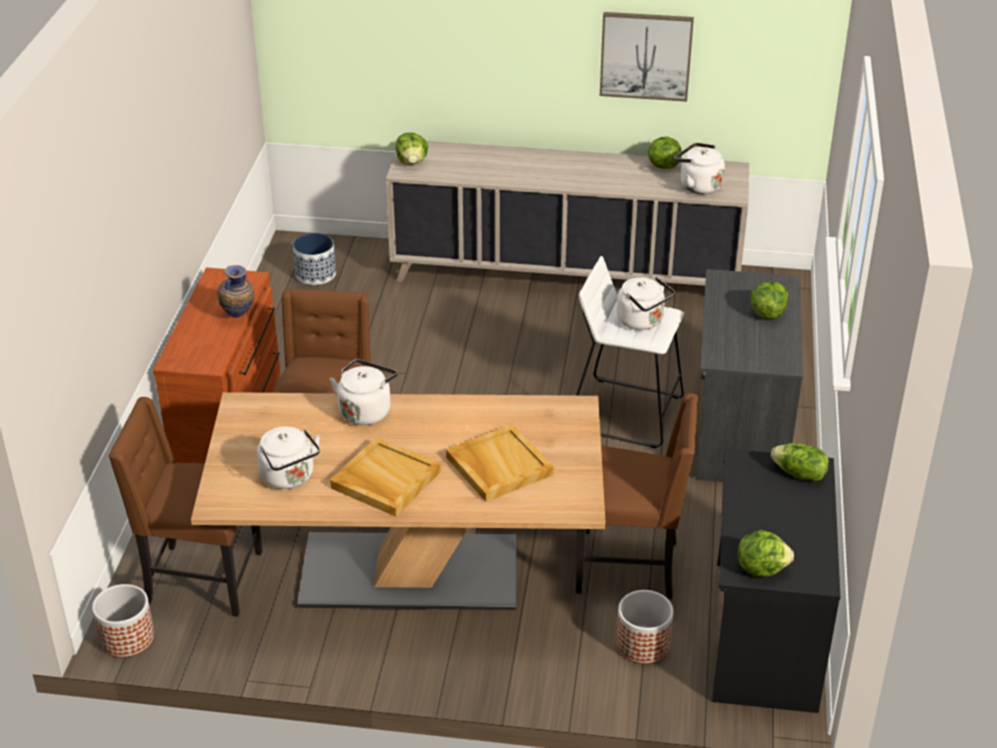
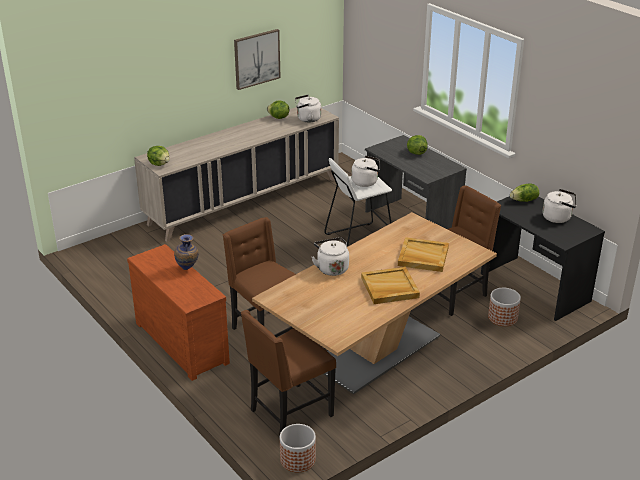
camera: 45 degrees left, 5 degrees down
white kettle [257,427,320,489] -> white kettle moved to [542,189,576,223]
planter [293,233,336,285] -> none
lettuce [738,530,794,577] -> none

